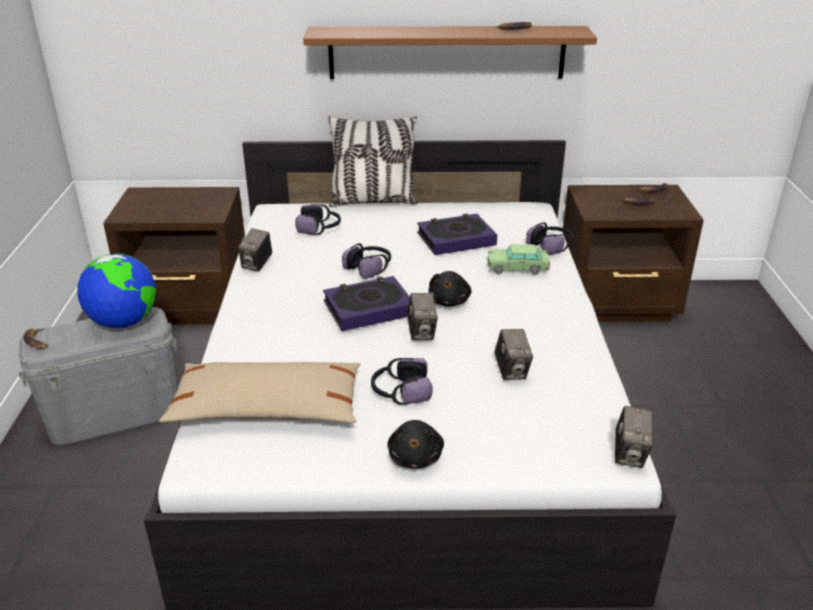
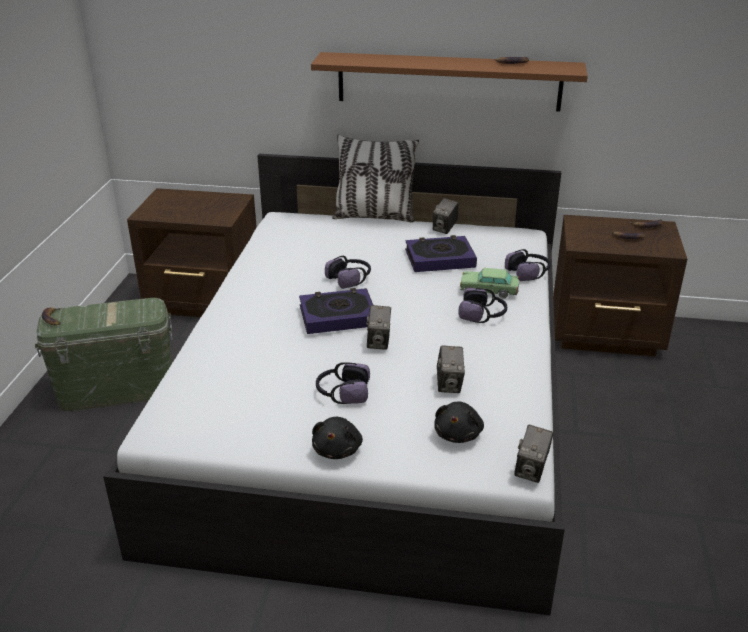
camera: 10 degrees right, 0 degrees up
grey storage box [18,307,178,445] -> green storage box [35,298,172,411]
globe [77,254,156,328] -> none
beige pillow [159,362,360,423] -> none
camera [238,228,272,272] -> camera moved to [433,198,459,234]
headphones [295,204,341,235] -> headphones moved to [459,288,507,323]
black plush toy [429,271,471,307] -> black plush toy moved to [434,402,484,443]

